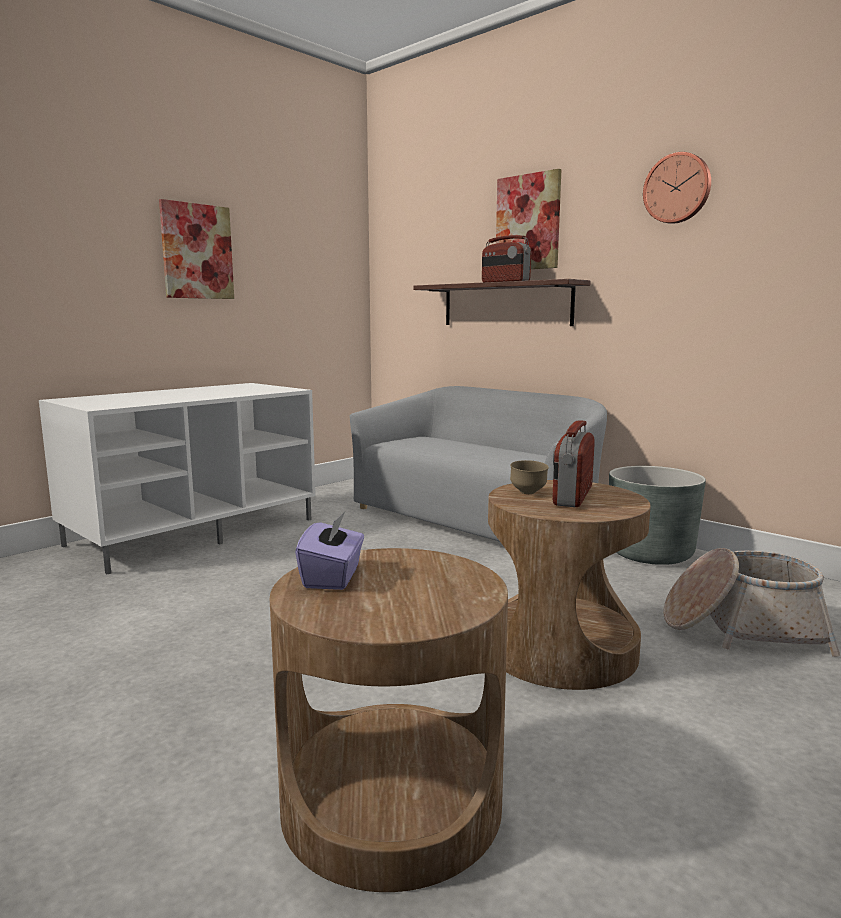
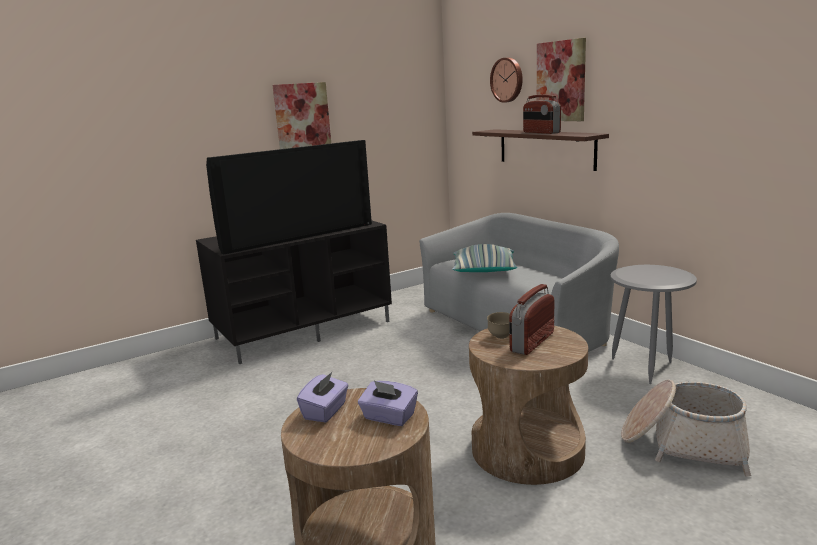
camera: 15 degrees right, 5 degrees up
white tv stand [39,383,316,574] -> black tv stand [196,220,392,364]
grey planter [609,466,706,565] -> grey side table [610,265,697,384]
wall clock [643,152,711,224] -> wall clock moved to [490,58,523,103]
none -> television [206,140,372,255]
none -> purple tissue box [358,381,418,426]
none -> pillow [452,244,517,272]

